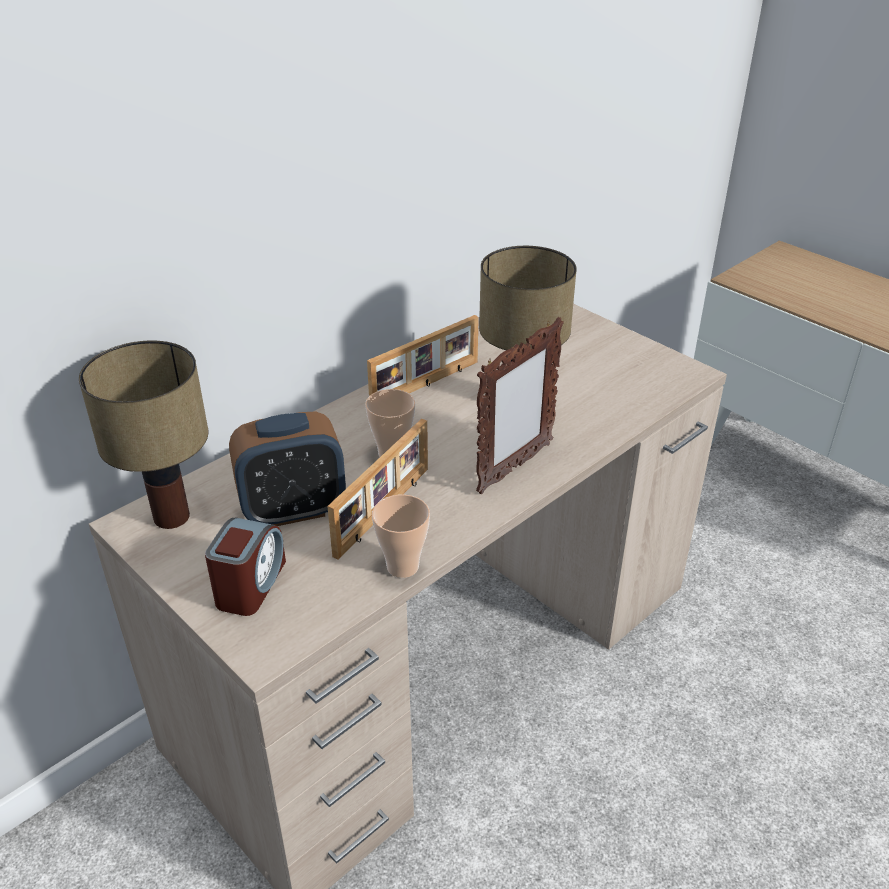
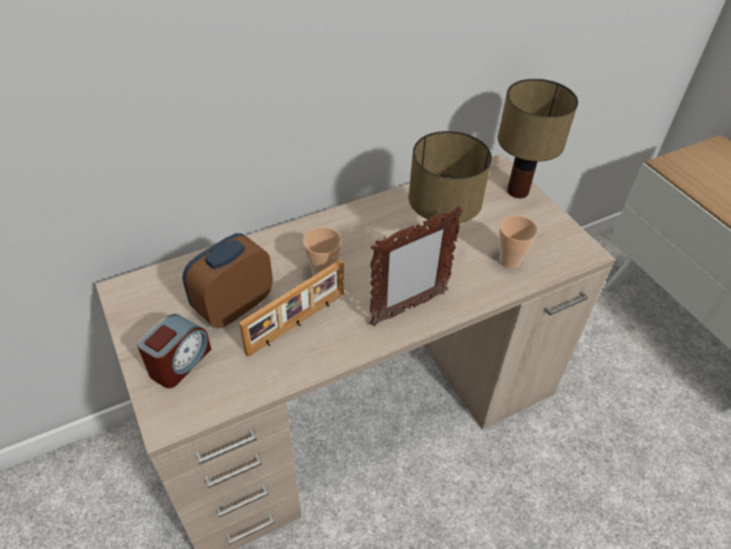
camera: 15 degrees right, 10 degrees up
table lamp [79,341,208,529] -> table lamp moved to [498,79,578,198]
alarm clock [229,412,346,526] -> alarm clock turned 135 degrees clockwise [183,233,273,328]
picture frame [367,315,479,396] -> none
cup [372,494,430,578] -> cup moved to [499,216,538,269]

